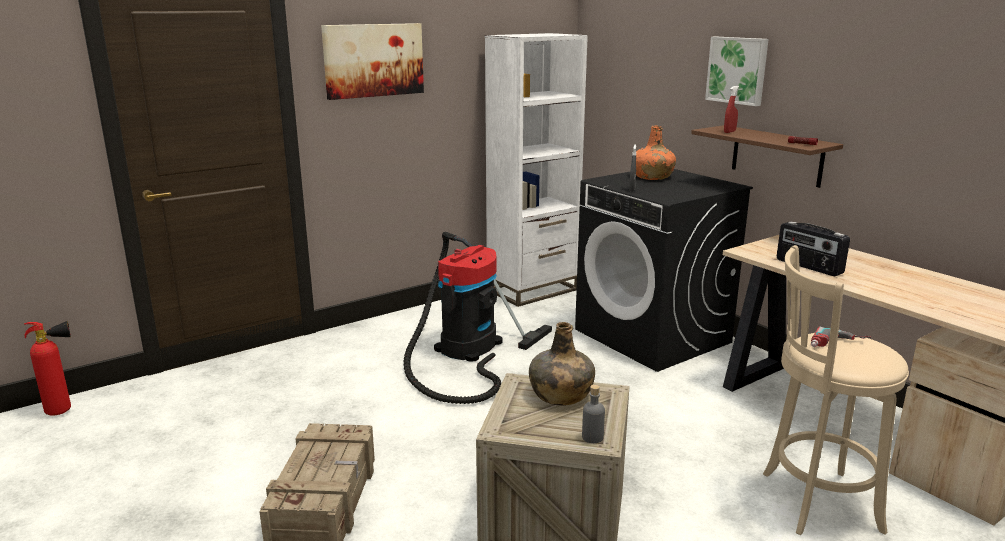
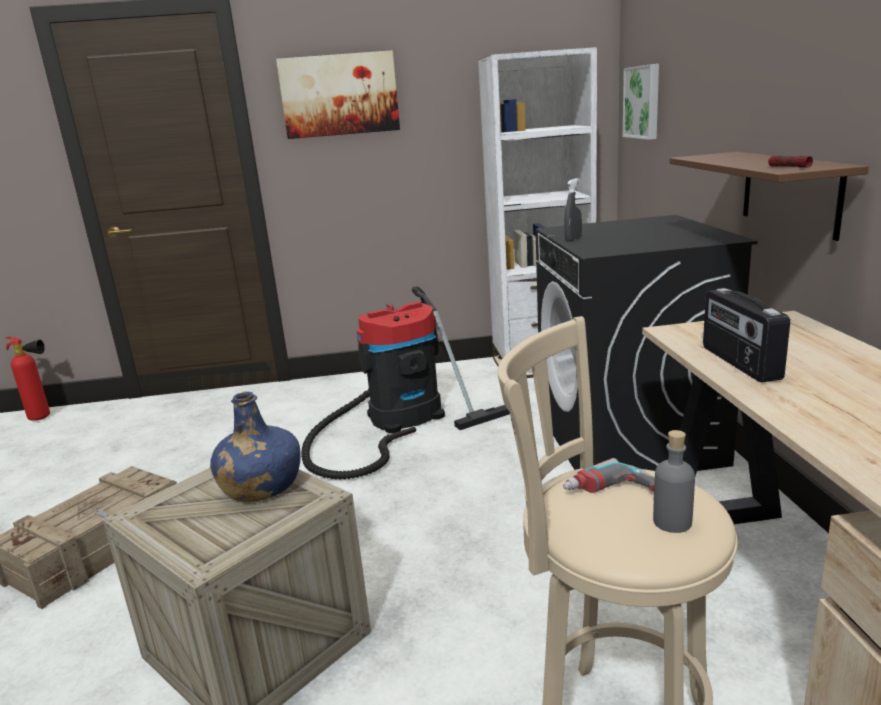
camera: 30 degrees right, 0 degrees up
green bottle [529,322,595,405] -> blue bottle [210,392,301,502]
grey bottle [582,385,605,443] -> grey bottle moved to [653,430,695,533]
orange bottle [636,126,676,180] -> none
picture [705,37,769,106] -> picture moved to [623,64,659,140]
red spray bottle [724,86,739,133] -> none

